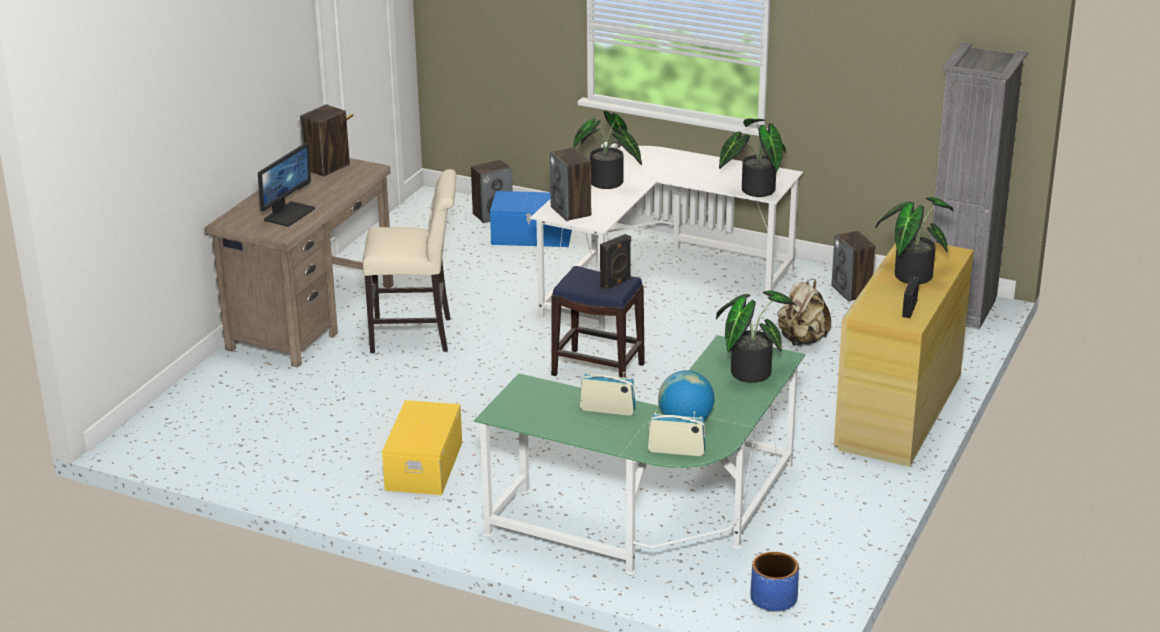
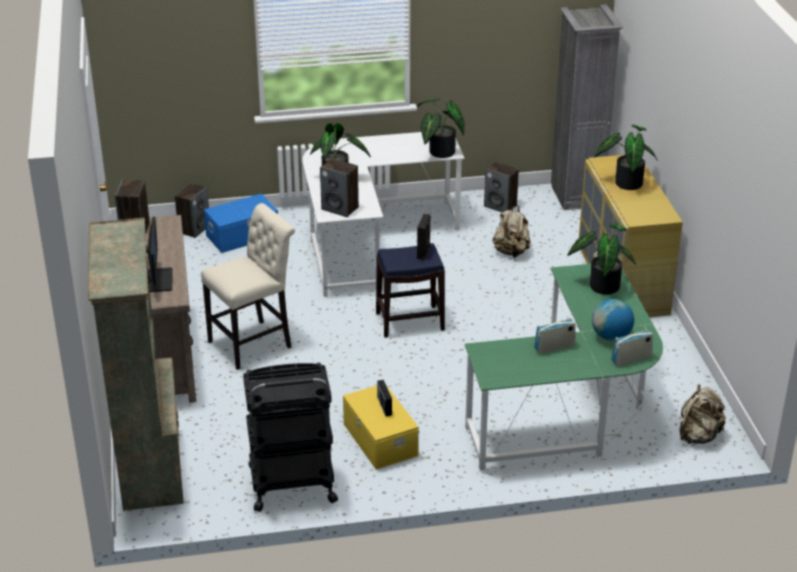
camera: 35 degrees left, 5 degrees up
blue planter [750,552,799,612] -> beige backpack [679,384,726,444]
radio [902,276,919,318] -> radio moved to [377,380,392,416]
none -> green bookcase [88,218,184,511]
none -> black cart [243,363,338,512]

